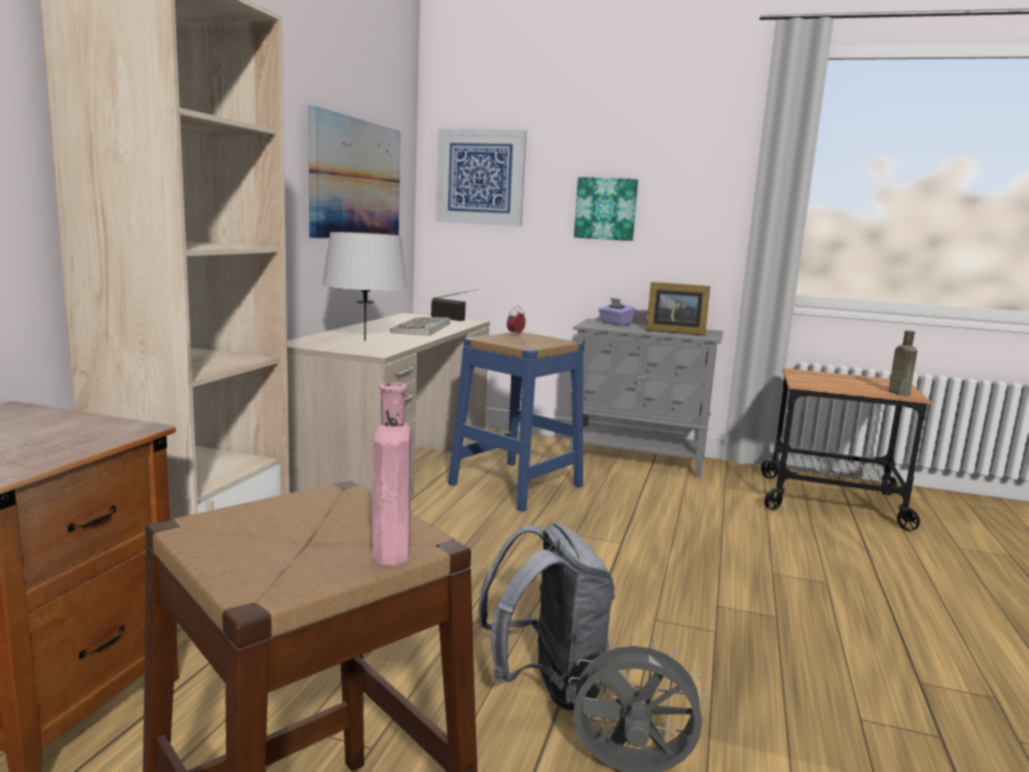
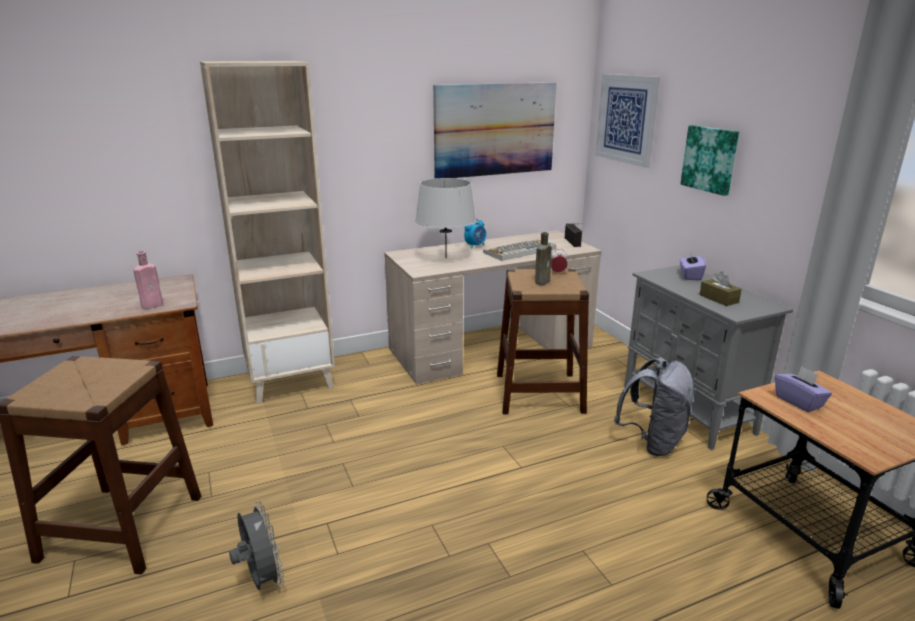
camera: 50 degrees right, 10 degrees up
pink bottle [372,382,411,566] -> pink bottle moved to [134,251,163,309]
blue stool [448,332,584,512] -> brown stool [497,269,589,414]
grey backpack [476,522,615,711] -> grey backpack moved to [614,358,696,456]
picture frame [646,282,710,335] -> brown tissue box [700,271,742,306]
brown bottle [888,331,917,396] -> brown bottle moved to [535,232,552,285]
none -> alarm clock [464,219,486,249]
none -> purple tissue box [775,366,832,412]

